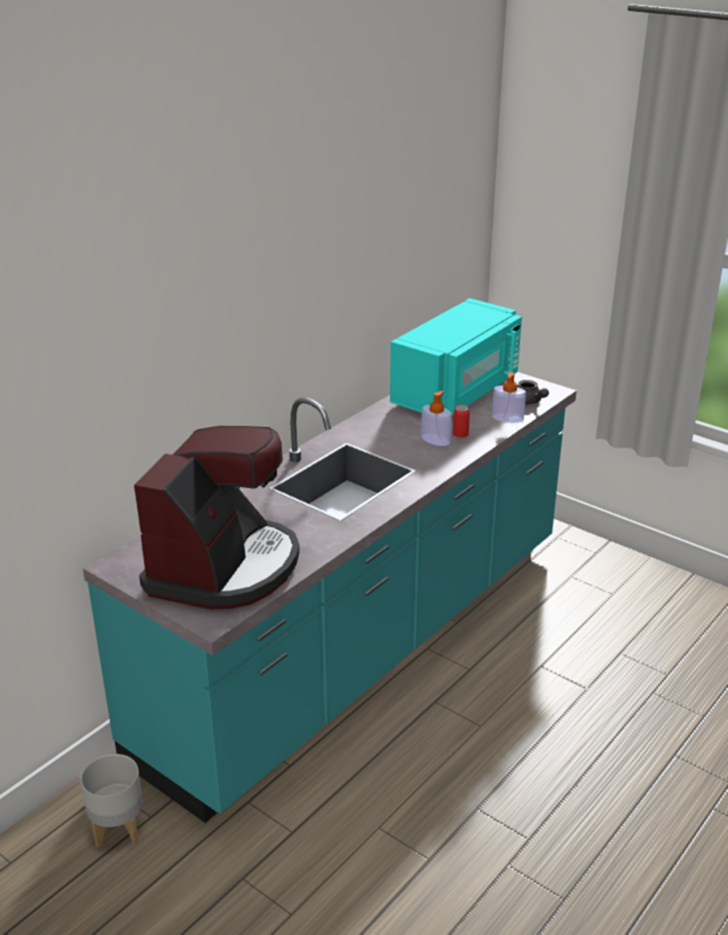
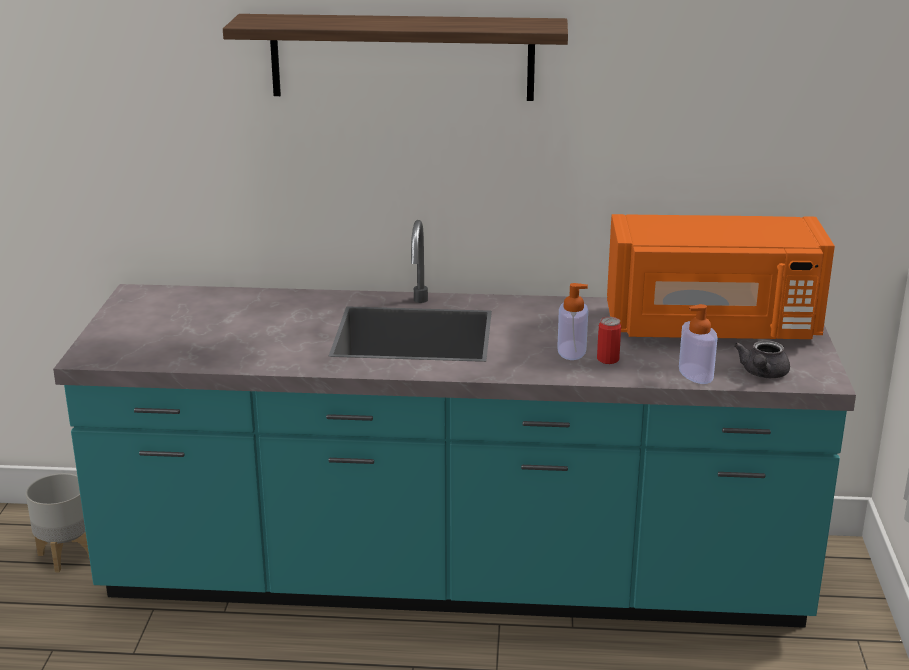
camera: 55 degrees right, 5 degrees down
coffee machine [134,426,300,610] -> none
turquoise microwave [390,298,522,415] -> orange microwave [607,214,835,339]
none -> shelf [223,14,568,101]

